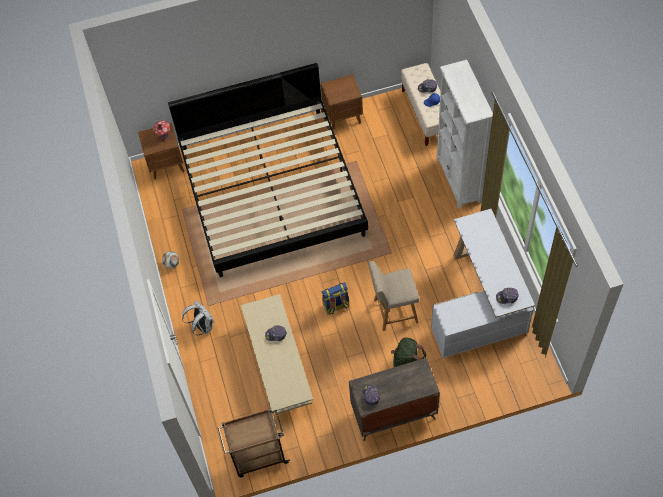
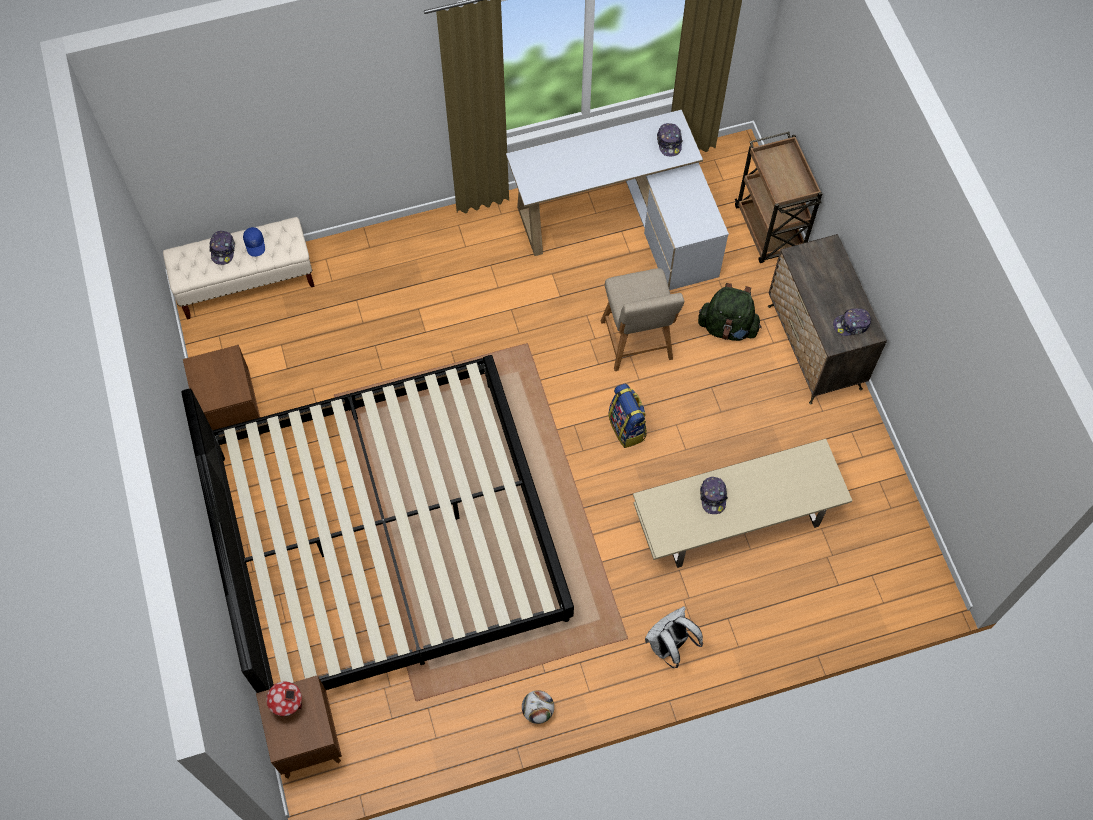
camera: 95 degrees left, 5 degrees up
brown cart [218,408,290,477] -> brown cart moved to [735,131,822,263]
white bookcase [436,60,493,209] -> none

